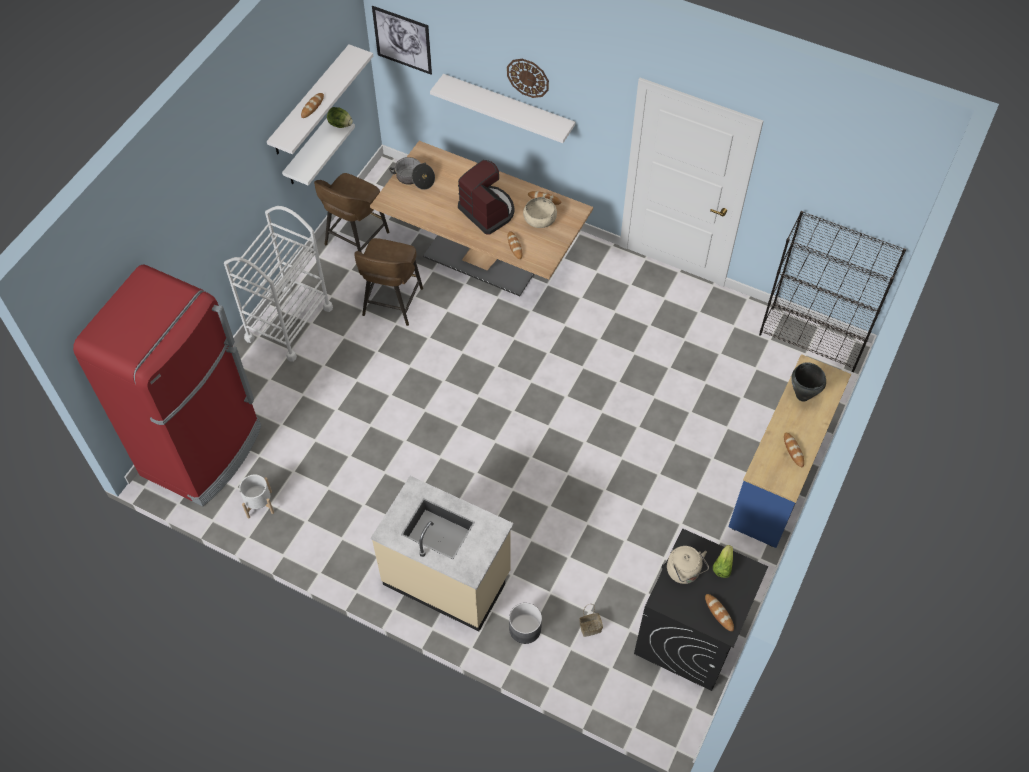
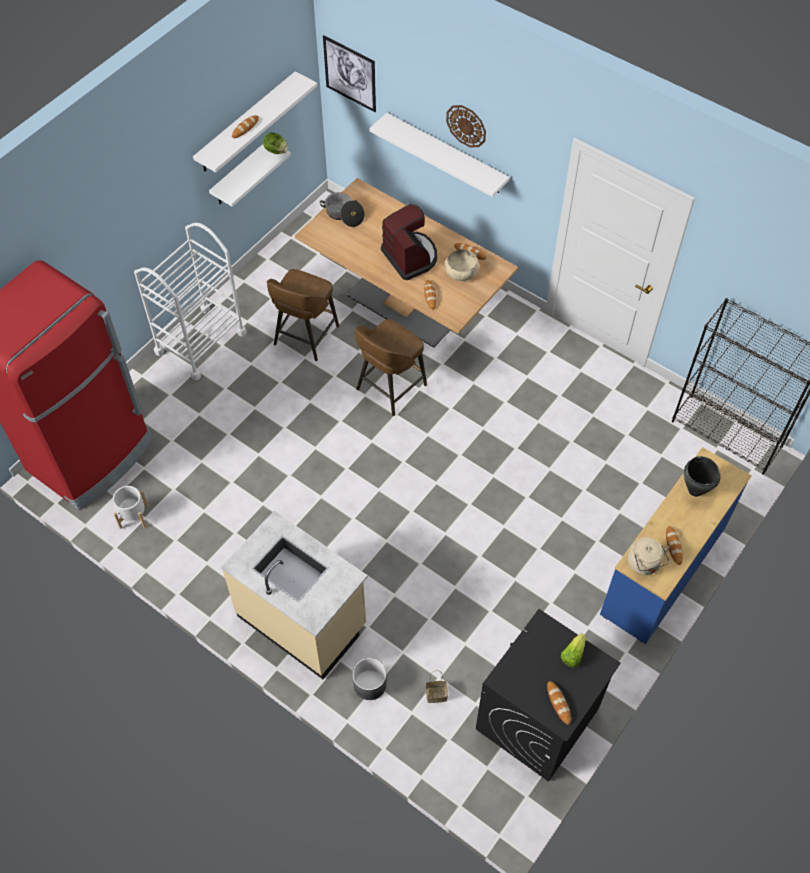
camera: 10 degrees right, 0 degrees up
brown stool [314,173,389,253] -> brown stool moved to [355,319,427,416]
beige kettle [667,546,709,584] -> beige kettle moved to [628,537,670,575]

